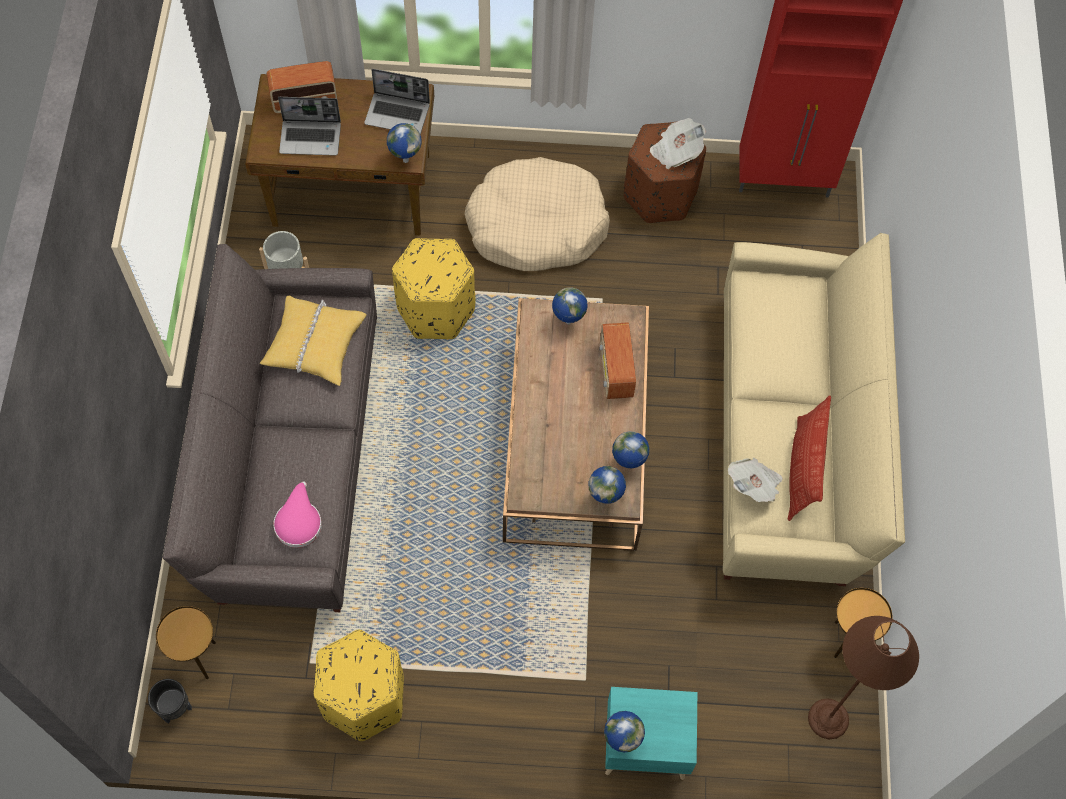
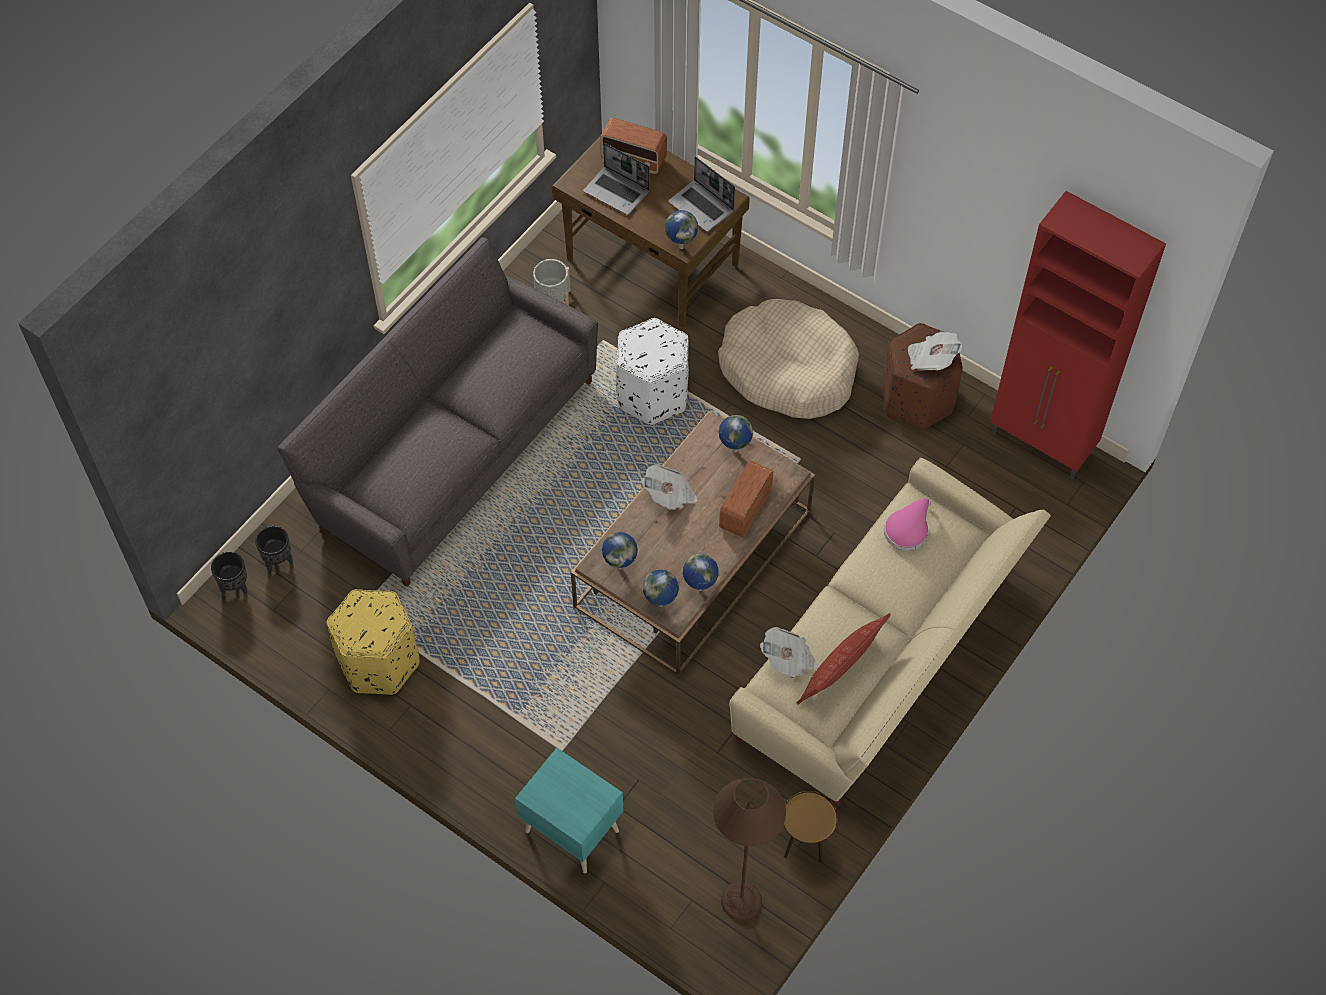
camera: 35 degrees right, 5 degrees down
brown side table [156,606,216,679] -> black planter [255,526,293,572]
yellow pillow [260,296,367,386] -> none
pink hat [273,481,322,548] -> pink hat moved to [884,498,931,551]
yellow ottoman [392,238,476,339] -> white ottoman [616,318,689,425]
globe [604,711,645,752] -> globe moved to [602,532,638,570]
none -> newspaper [642,464,698,510]

